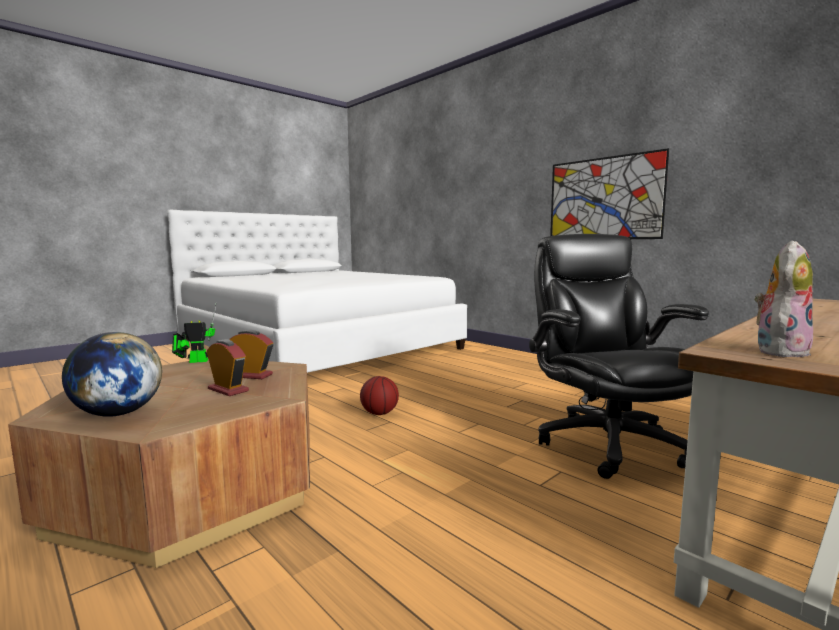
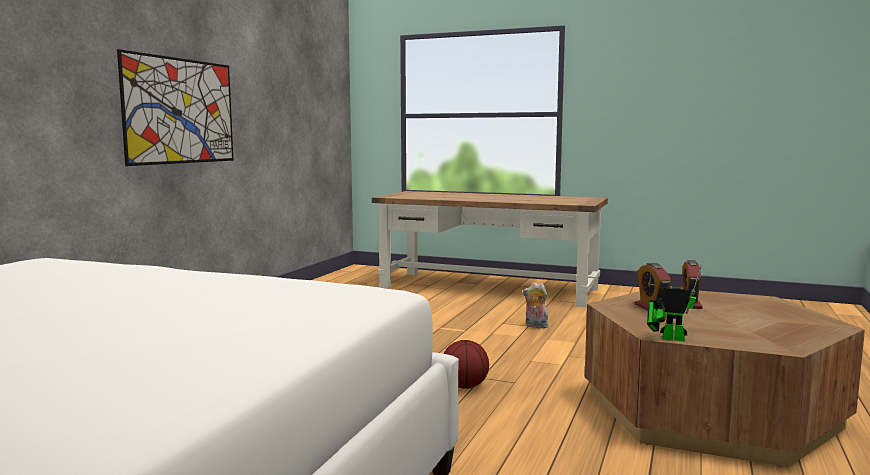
camera: 115 degrees left, 0 degrees up
globe [62,332,162,417] -> none
toy robot [172,302,217,363] -> toy robot turned 150 degrees clockwise [647,263,702,342]
black office chair [529,234,709,479] -> none
plush toy [754,240,813,357] -> plush toy moved to [523,283,550,328]

